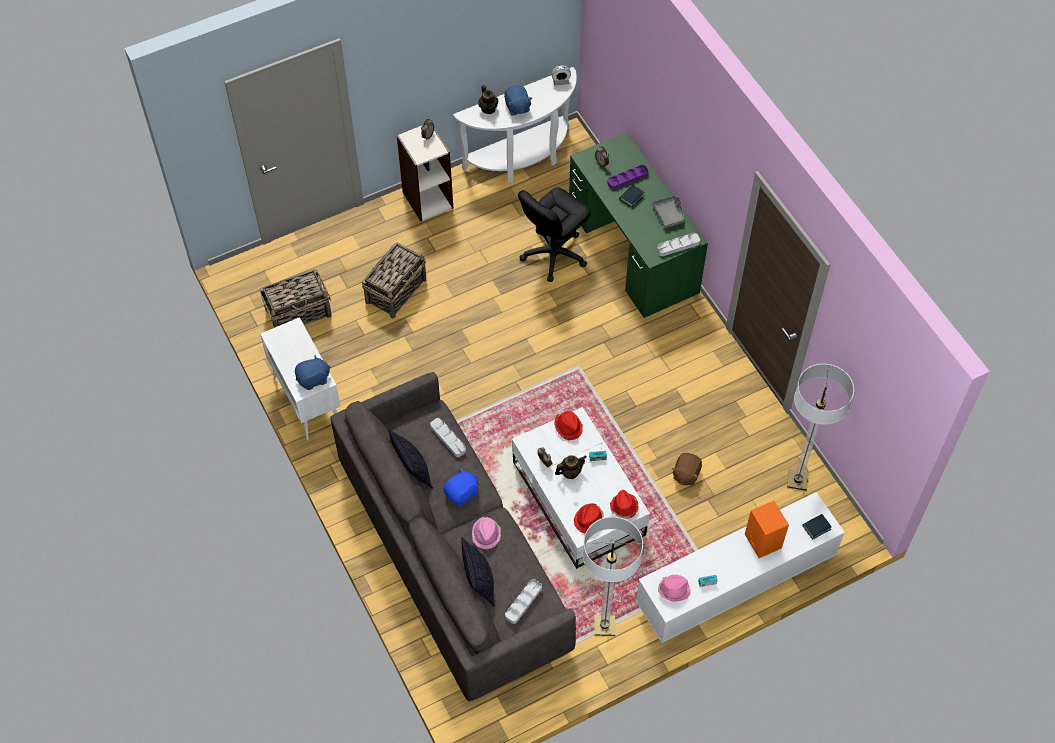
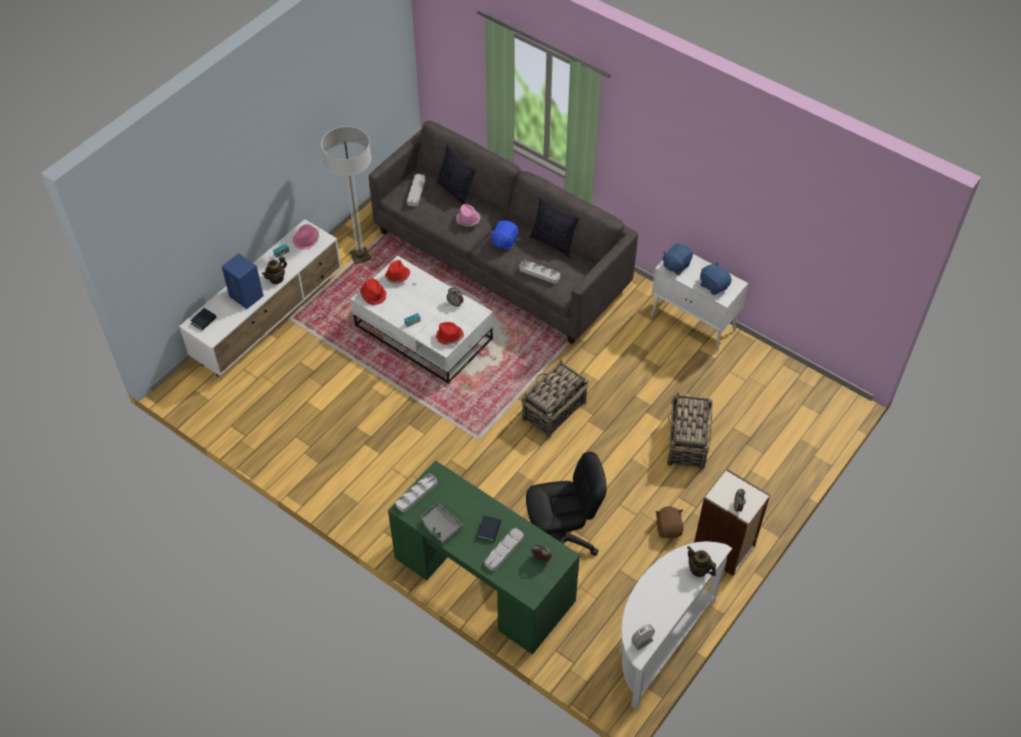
camera: 155 degrees right, 5 degrees down
basket [260,269,331,328] -> basket moved to [521,360,589,438]
blue plush toy [504,85,532,116] -> blue plush toy moved to [700,262,732,295]
black office chair [518,187,590,282] -> black office chair turned 60 degrees clockwise [526,452,607,556]
teapot [555,455,587,479] -> teapot moved to [262,256,287,284]
purple tray [607,165,649,190] -> grey tray [485,528,524,571]
brown plush toy [672,453,702,486] -> brown plush toy moved to [655,506,684,539]
orange speaker [745,501,789,558] -> blue speaker [221,253,264,309]
floor lamp [787,364,854,491] -> none

